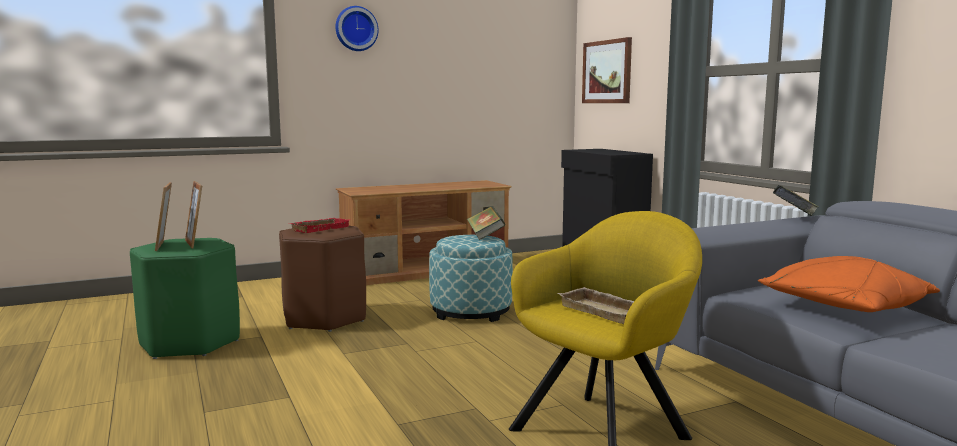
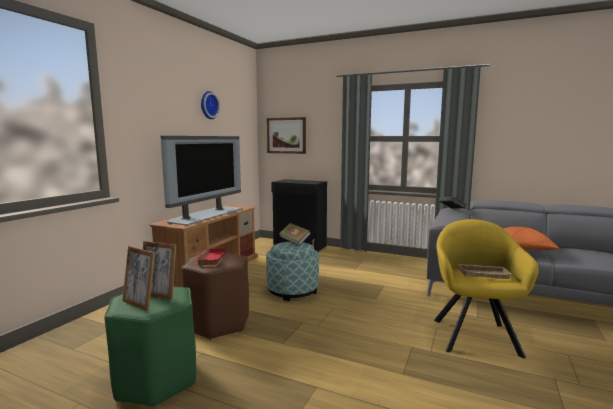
camera: 40 degrees left, 0 degrees up
wall clock [335,6,379,51] -> wall clock moved to [201,91,220,119]
none -> television [161,136,243,225]

